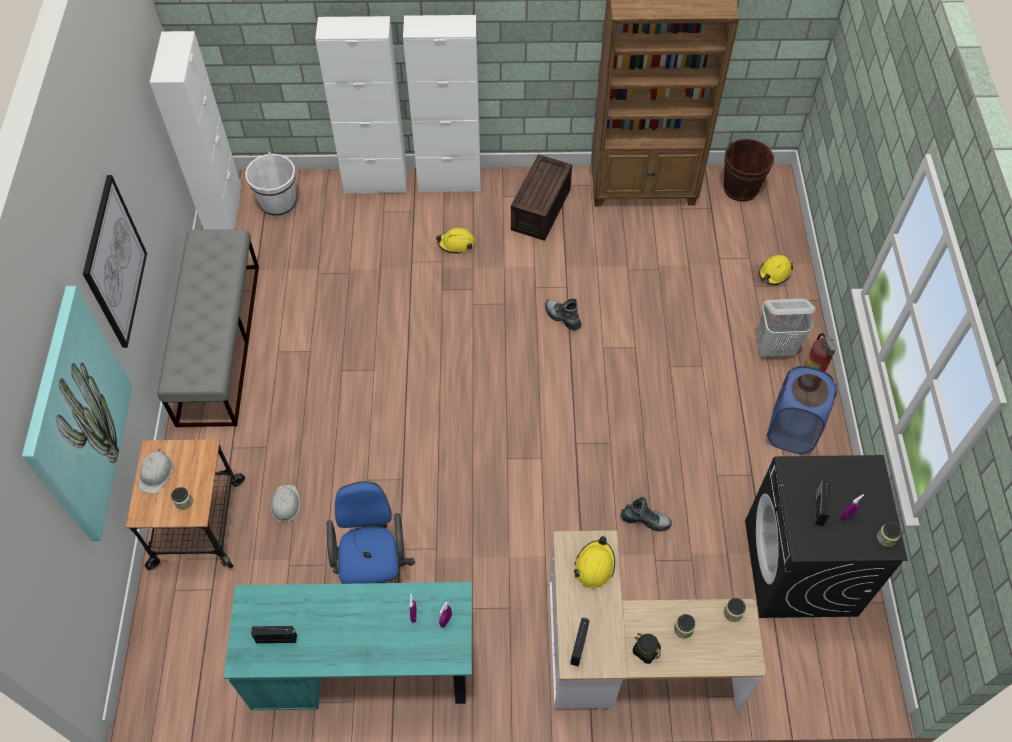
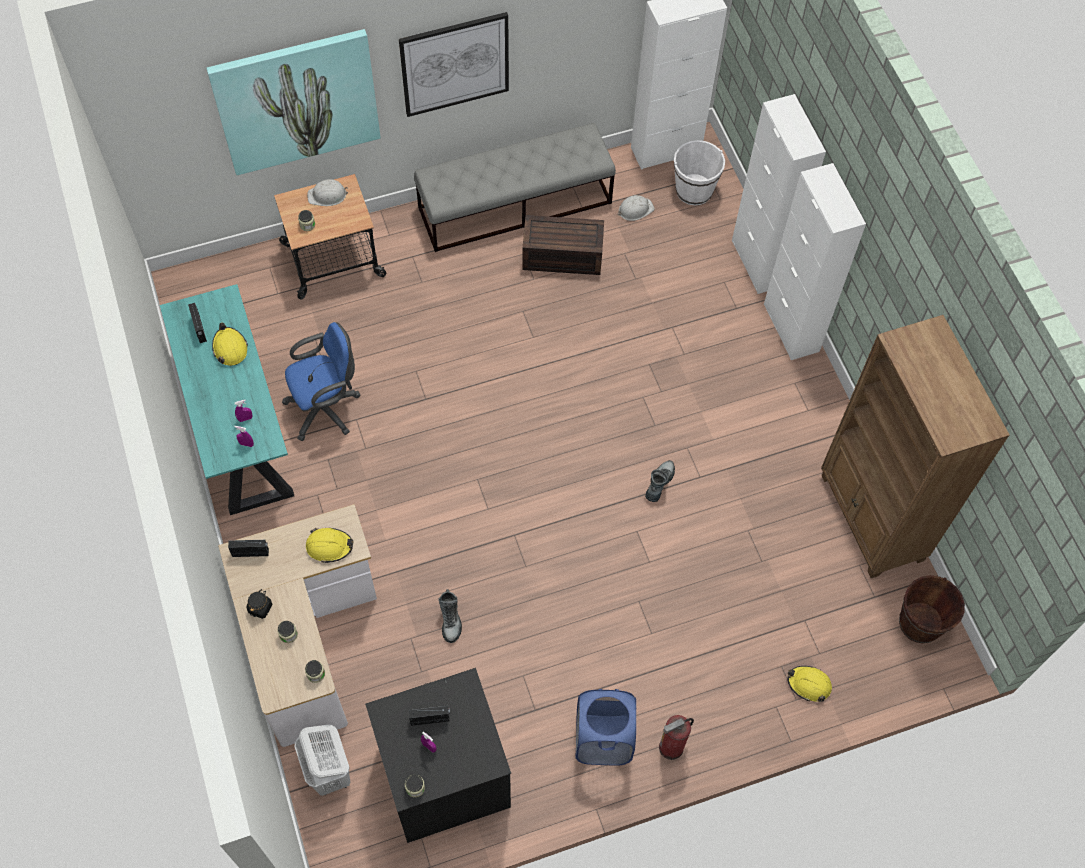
camera: 70 degrees right, 5 degrees up
white hard hat [271,485,300,524] -> white hard hat moved to [618,195,654,221]
yellow hard hat [436,228,475,254] -> yellow hard hat moved to [212,323,248,366]
brown storage box [511,154,572,241] -> brown storage box moved to [522,215,604,275]
white laundry basket [757,299,816,357] -> white laundry basket moved to [295,725,351,796]

